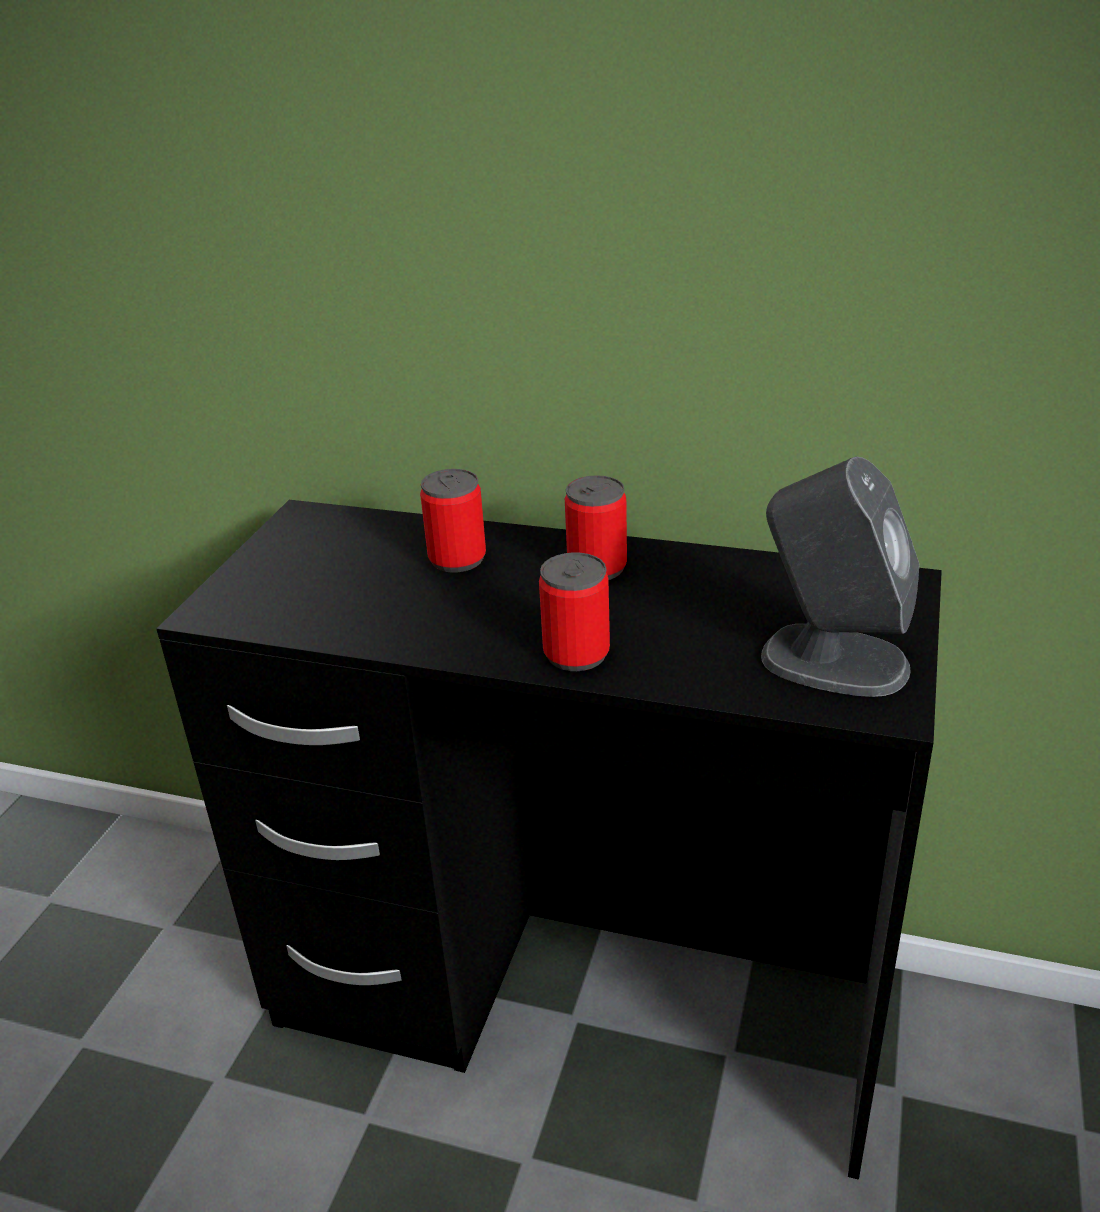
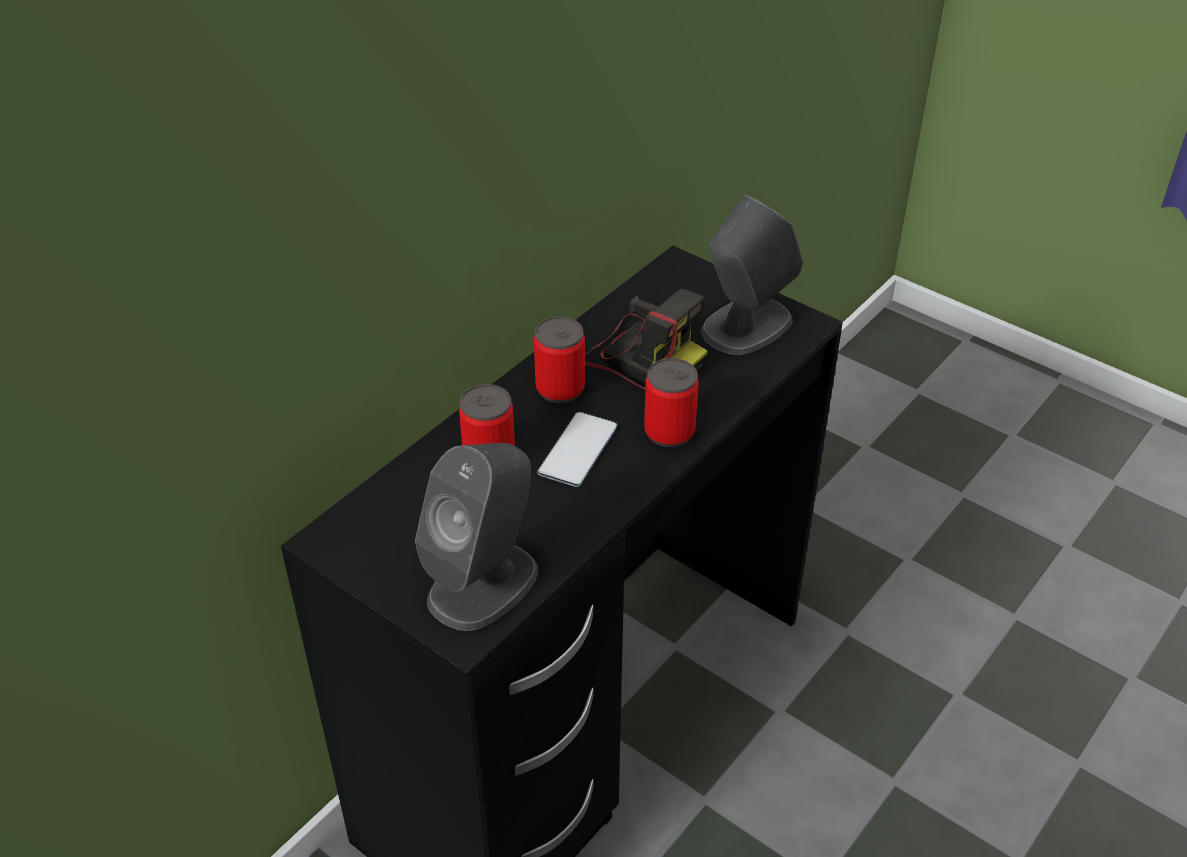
camera: 70 degrees left, 10 degrees up
none -> grey speaker [415,443,538,631]
none -> phone [537,412,617,487]
none -> camera [585,289,708,390]

